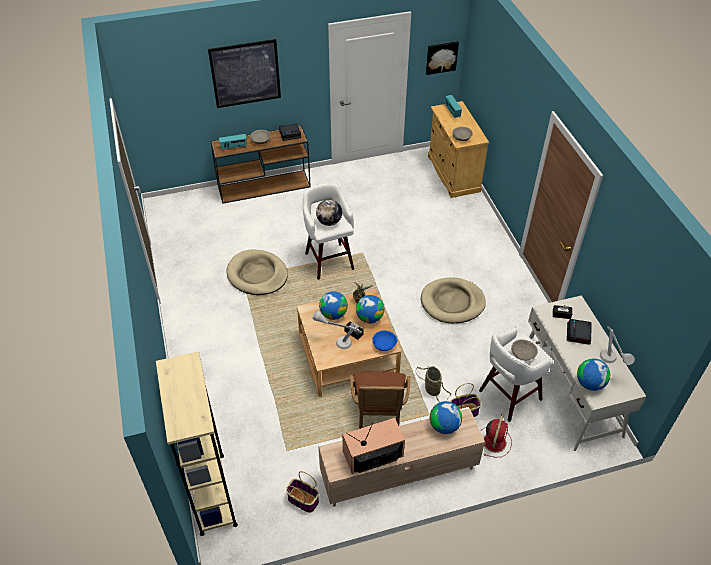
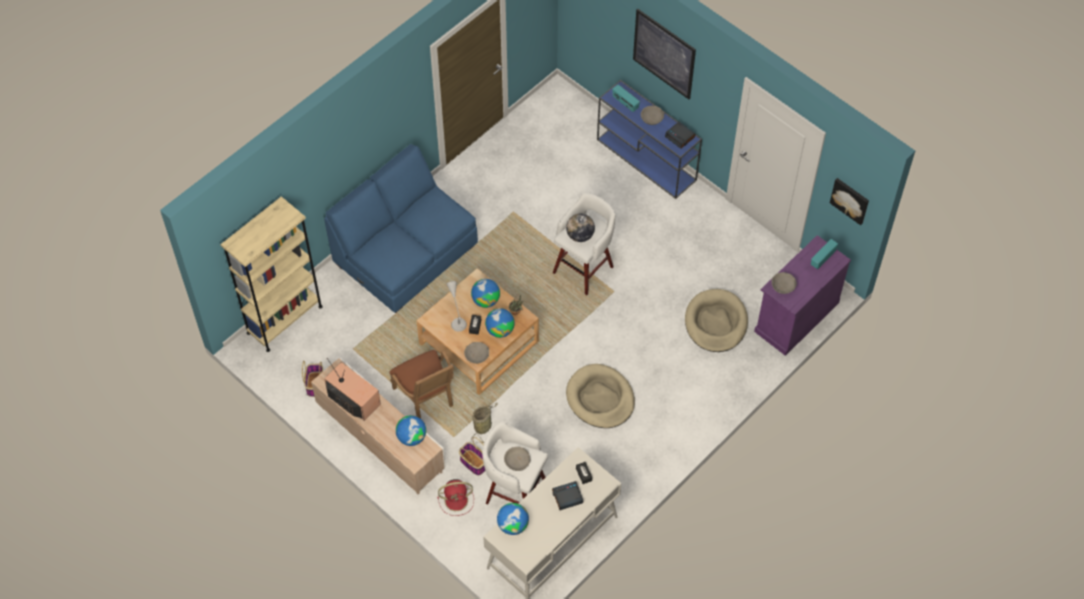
camera: 60 degrees right, 10 degrees up
brown console table [210,125,311,204] -> blue console table [597,80,702,199]
beige dog bed [226,249,288,295] -> beige dog bed moved to [685,289,748,352]
brown armchair [350,372,410,429] -> brown armchair turned 90 degrees counterclockwise [389,350,454,419]
blue bowl [372,330,397,351] -> grey bowl [464,342,489,364]
beige cabinet [428,101,489,198] -> purple cabinet [754,235,851,356]
grey table lamp [600,325,635,365] -> none
none -> blue sofa [324,144,478,313]

